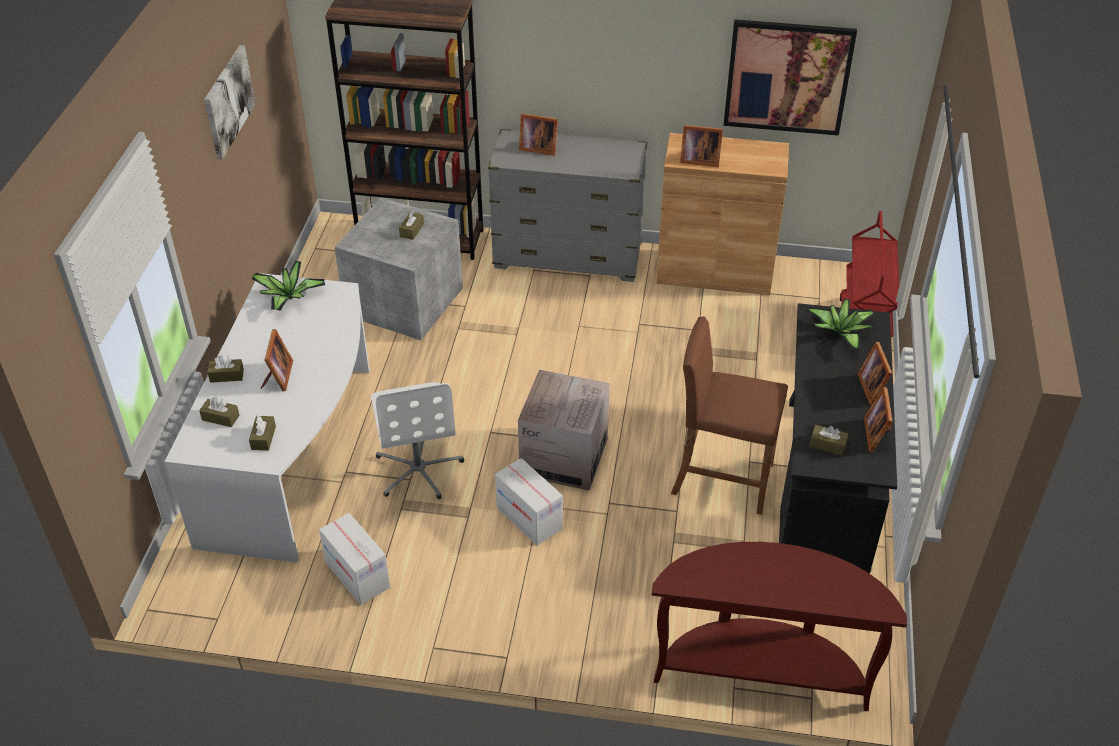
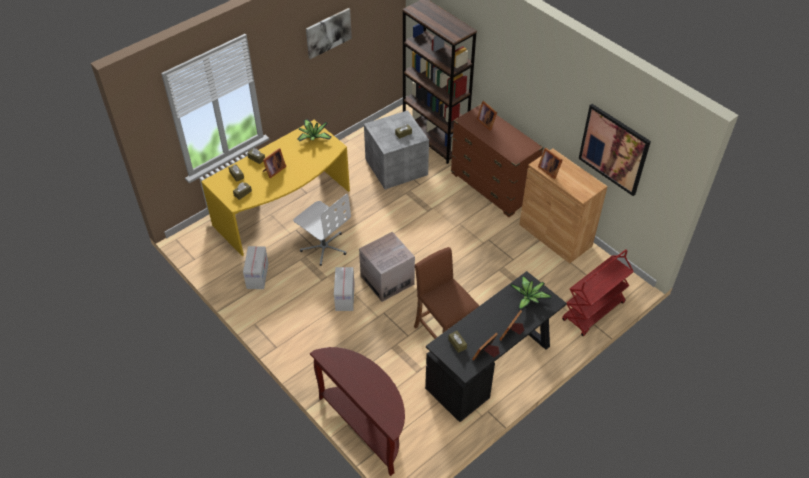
camera: 40 degrees right, 5 degrees up
white desk [164,273,370,563] -> yellow desk [201,120,350,256]
white office chair [371,382,464,500] -> white office chair turned 75 degrees counterclockwise [293,194,351,266]
grey dresser [488,129,648,282] -> brown dresser [451,104,544,217]

